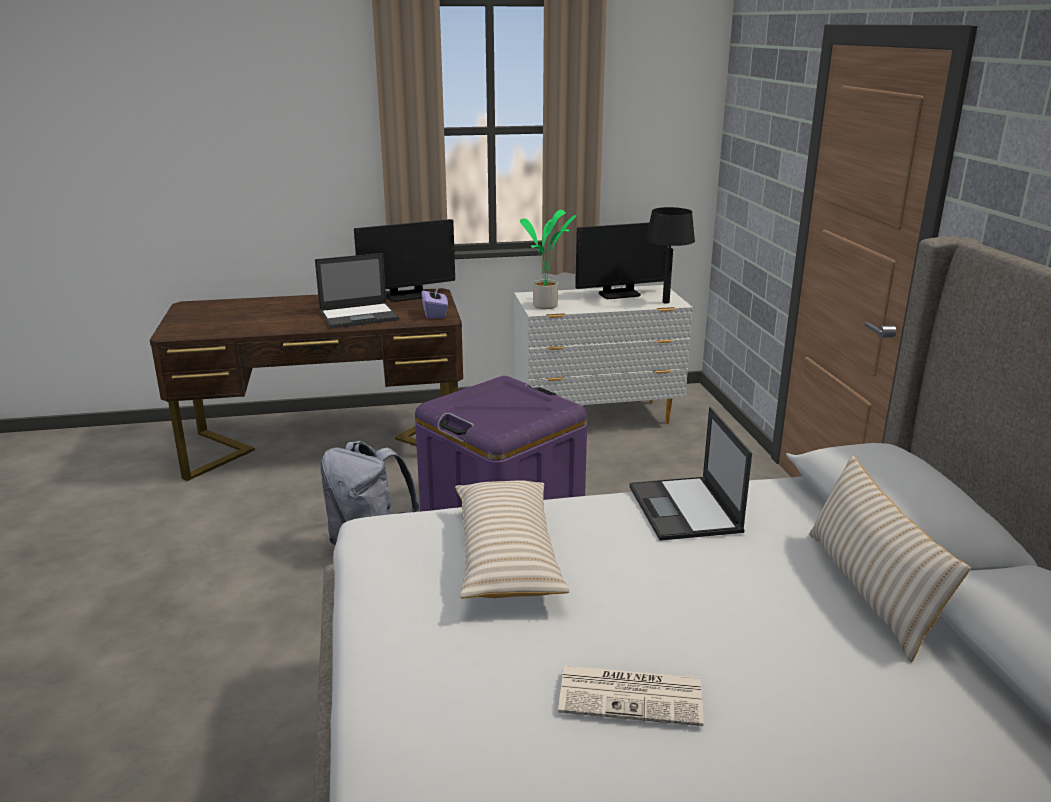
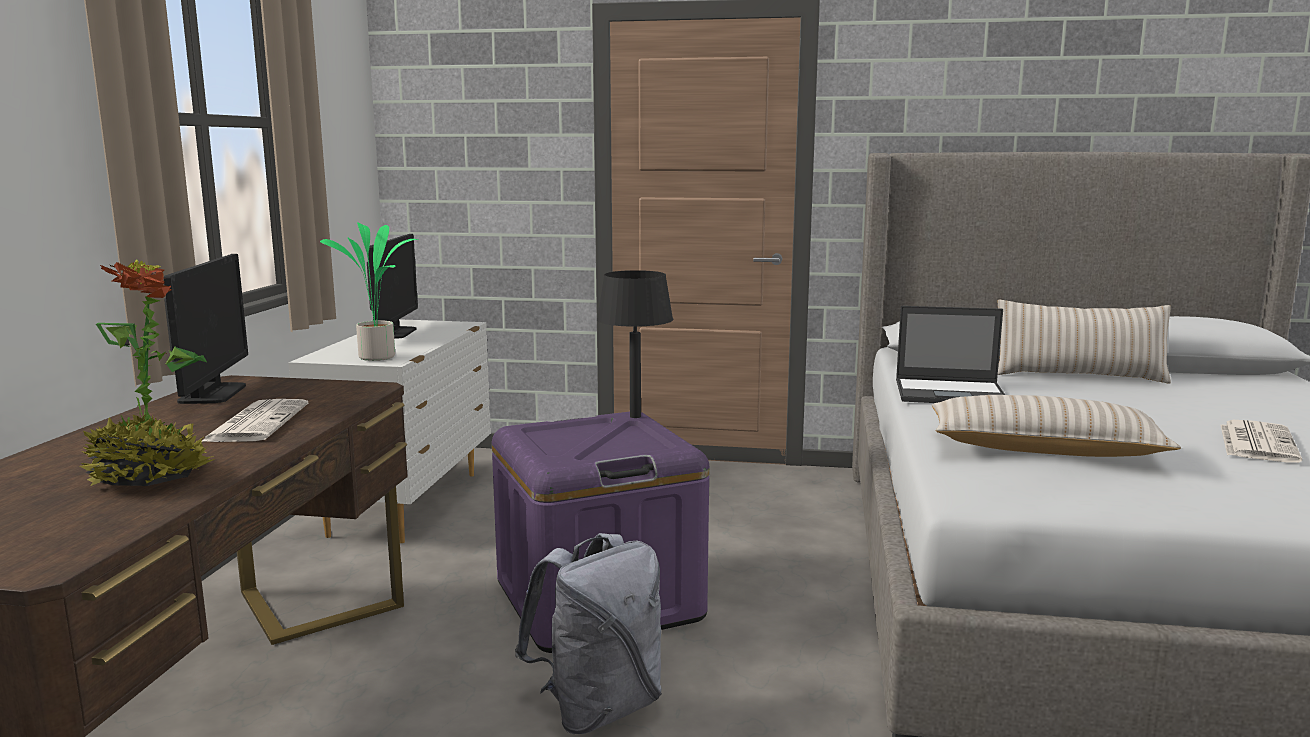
camera: 70 degrees left, 10 degrees down
laptop [315,253,400,329] -> newspaper [202,399,308,442]
purple tissue box [421,285,448,319] -> none
black table lamp [645,207,695,304] -> black table lamp moved to [597,270,673,418]
none -> potted plant [80,259,215,486]

